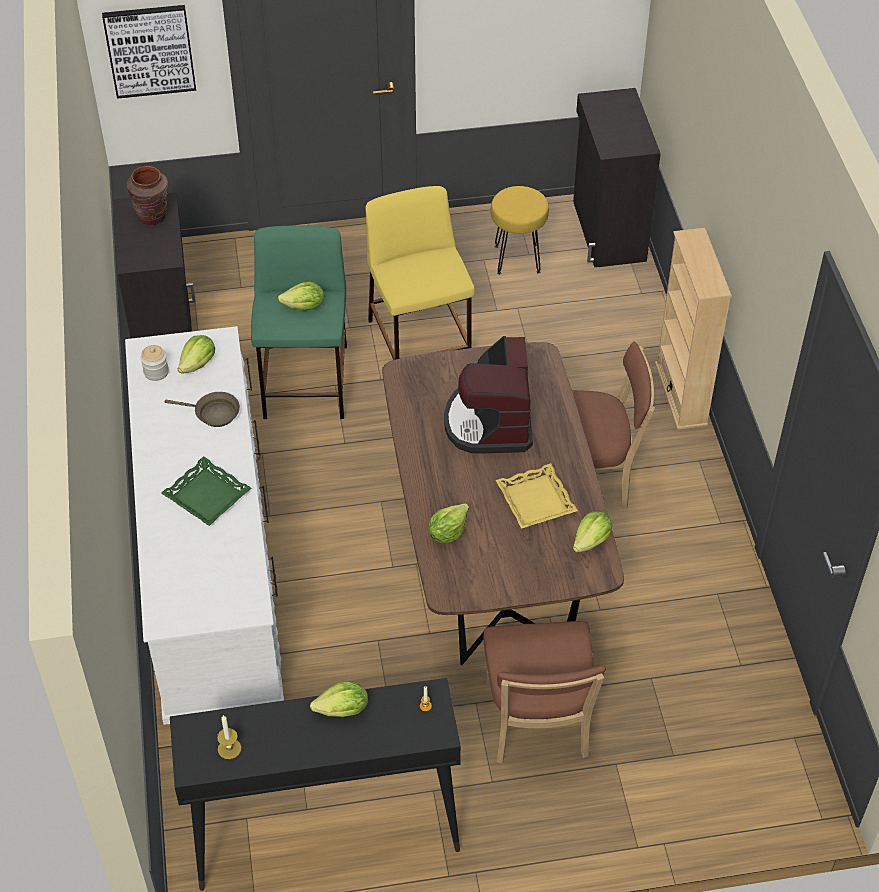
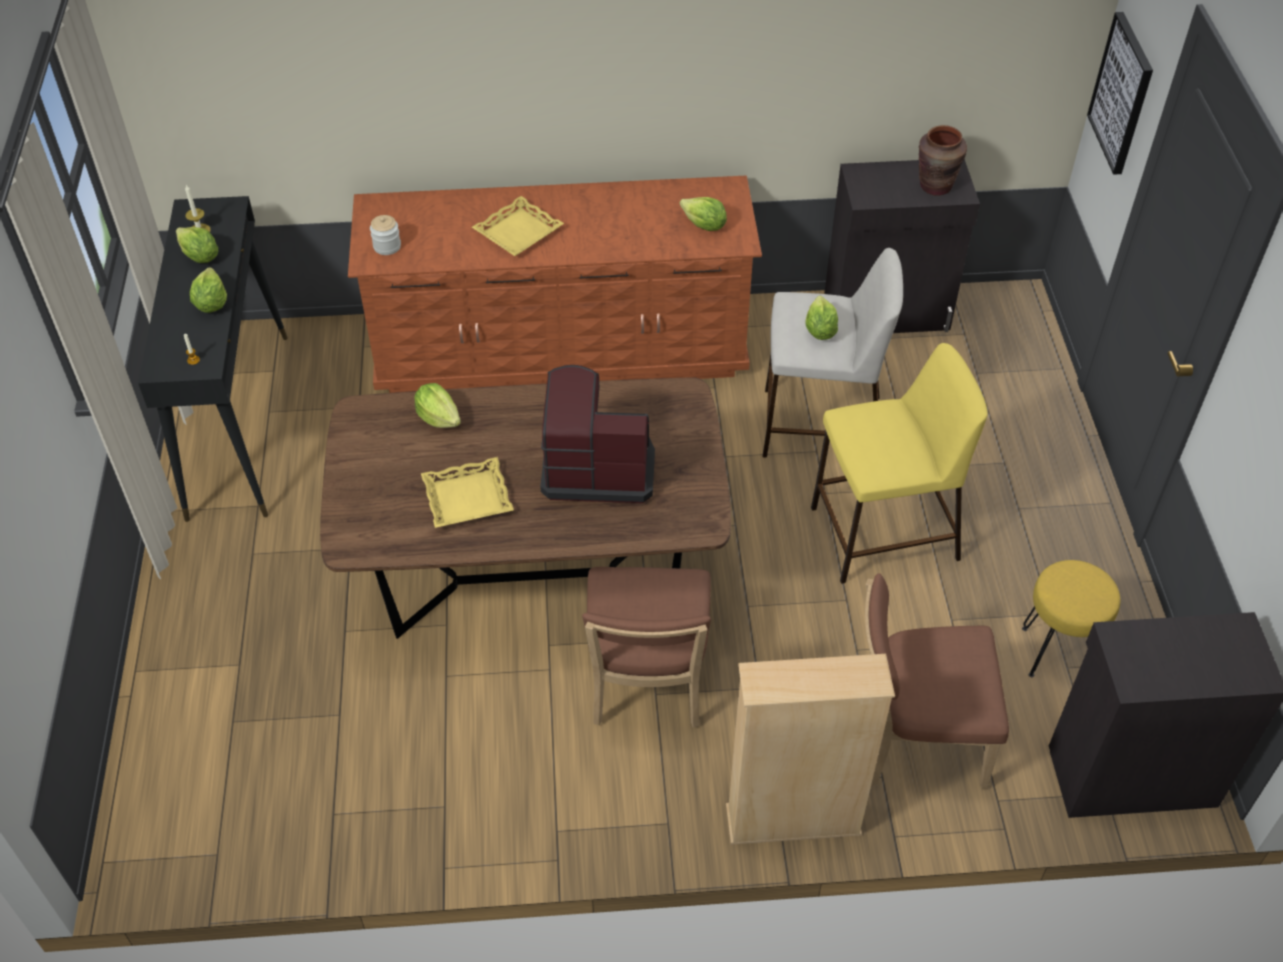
camera: 95 degrees right, 0 degrees up
white dresser [125,326,284,725] -> brown dresser [348,176,762,393]
jar [141,345,169,381] -> jar moved to [370,215,401,255]
green tray [161,456,251,526] -> yellow tray [472,196,564,256]
brown frying pan [165,392,240,427] -> none
green stool [251,225,347,419] -> beige stool [763,248,903,458]
brown chair [483,621,606,763] -> brown chair moved to [865,573,1009,789]
lettuce [573,511,612,553] -> lettuce moved to [176,227,218,263]

